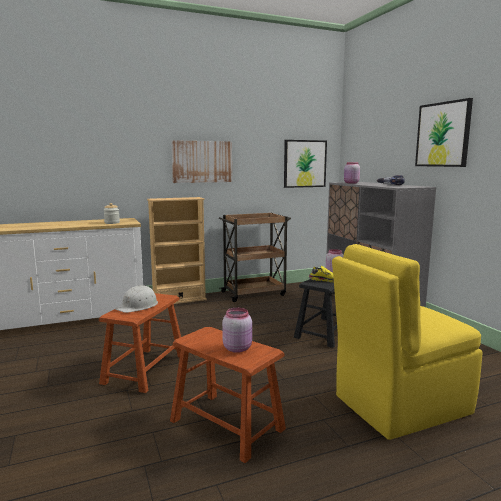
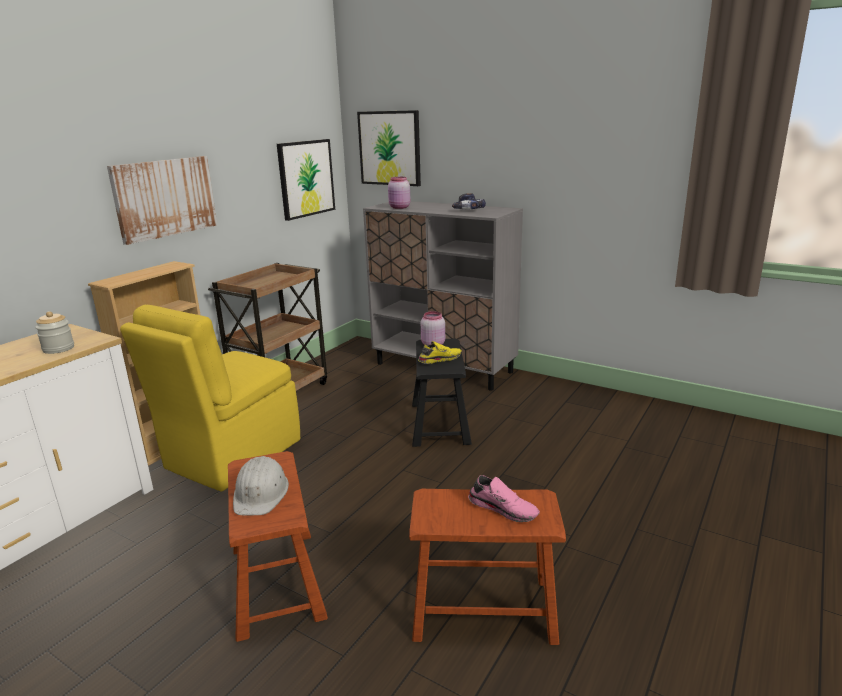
camera: 35 degrees left, 10 degrees up
pink jar [222,308,252,353] -> pink shoe [468,475,540,522]
yellow chair [332,244,483,440] -> yellow chair moved to [120,305,300,492]
picture [415,98,473,167] -> picture moved to [357,110,421,186]

